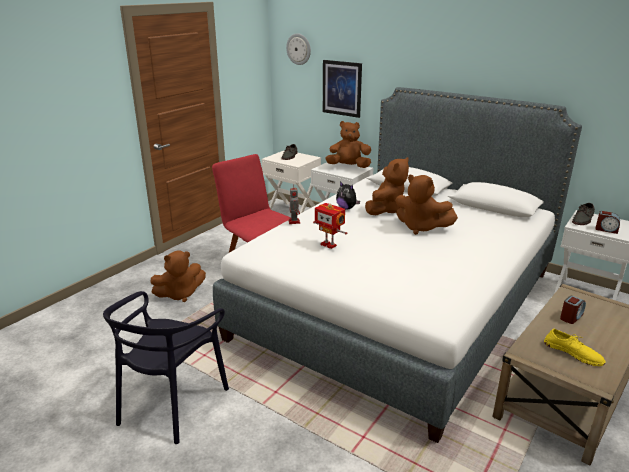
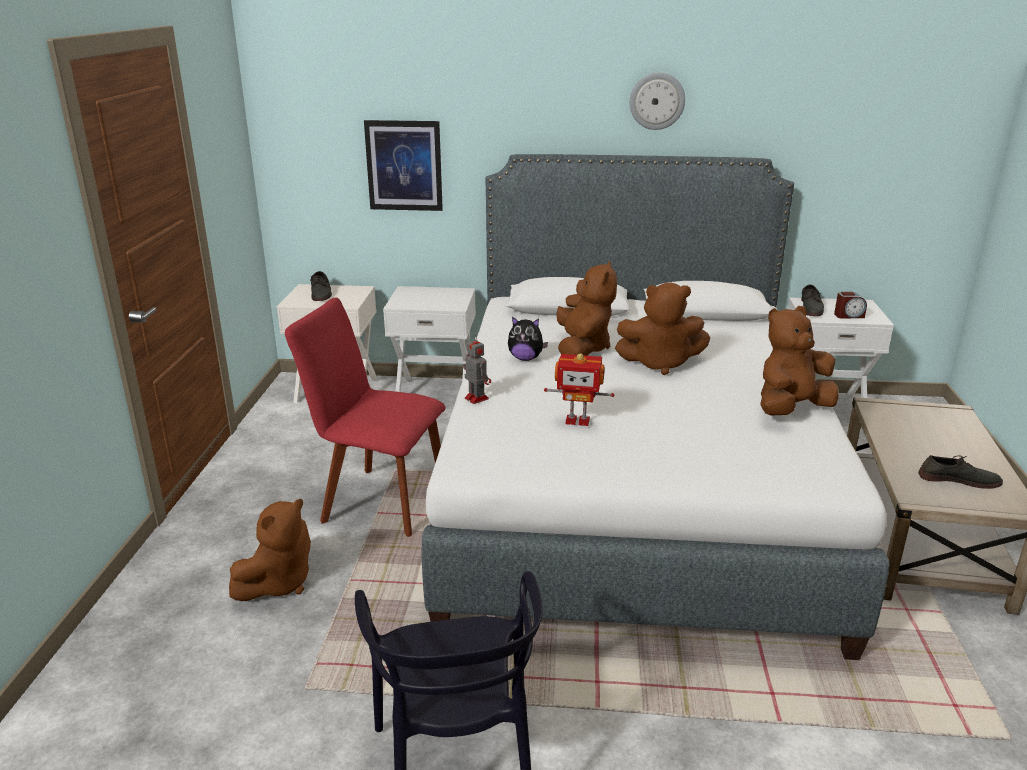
camera: 30 degrees left, 0 degrees up
wall clock [286,33,311,65] -> wall clock moved to [630,72,685,130]
brown plush toy [325,121,371,168] -> brown plush toy moved to [760,306,839,416]
yellow shoe [544,329,606,366] -> grey shoe [918,455,1003,489]
alarm clock [560,295,586,324] -> none

